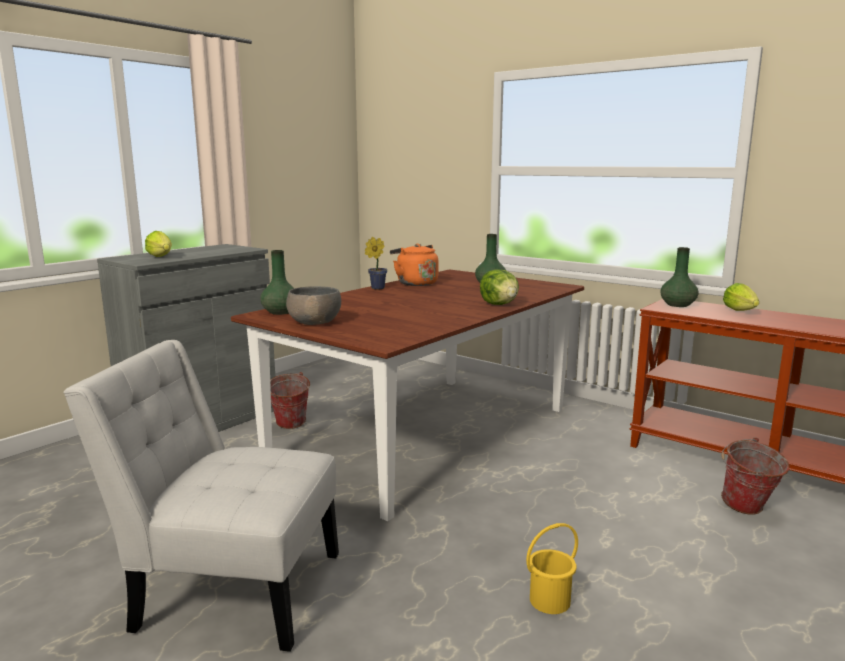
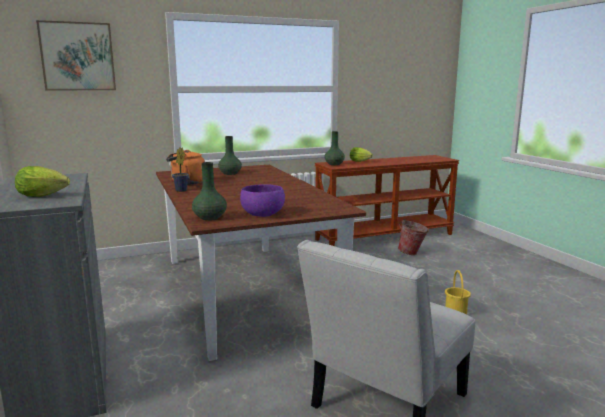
camera: 60 degrees left, 0 degrees up
bucket [270,372,310,429] -> none
grey bowl [286,286,341,325] -> purple bowl [240,184,285,217]
lettuce [480,269,519,305] -> none
none -> picture [36,20,116,91]

